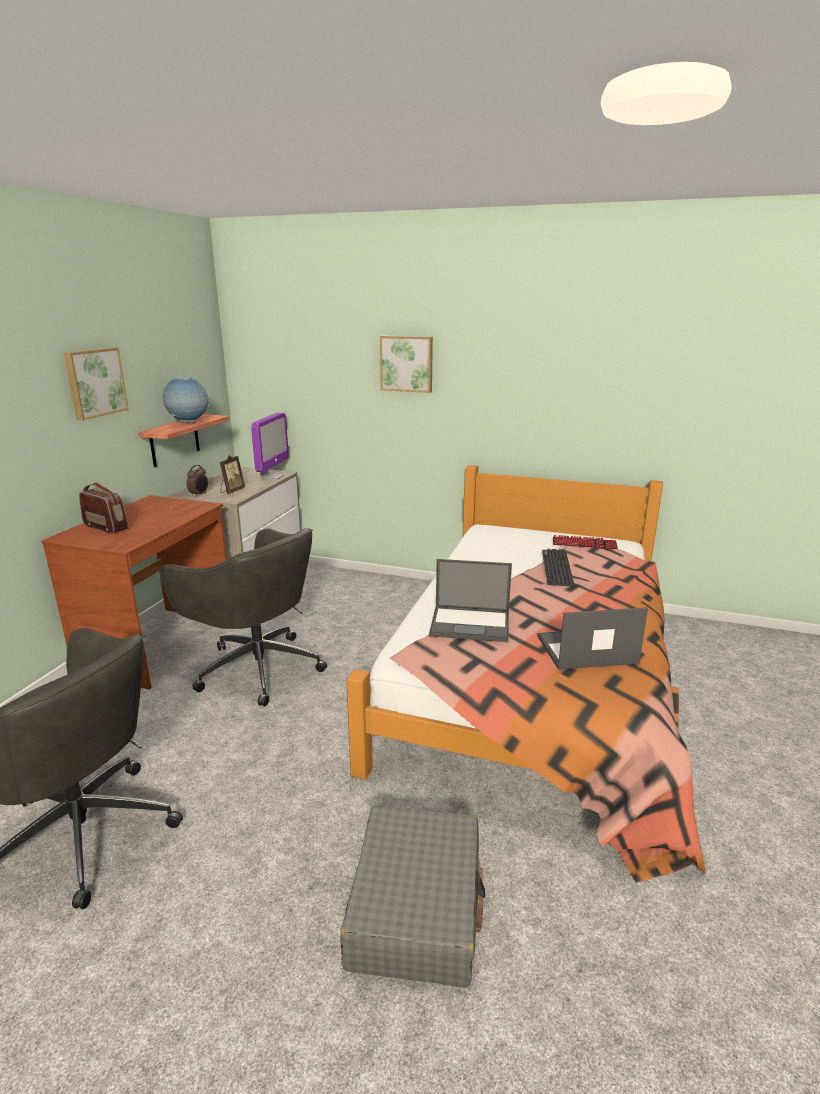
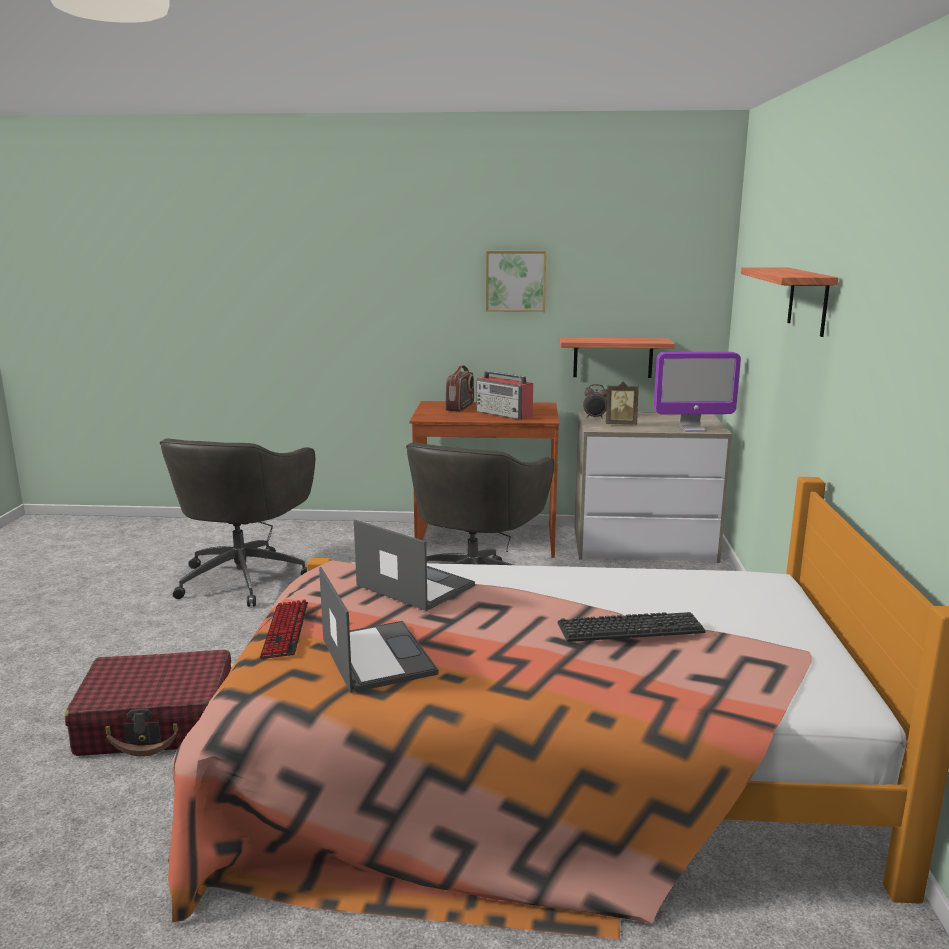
camera: 75 degrees right, 5 degrees down
globe [162,375,209,423] -> none
grey suitcase [340,805,485,988] -> red suitcase [65,650,231,757]
picture [380,336,433,393] -> shelf [741,267,838,337]
laptop [429,559,512,642] -> laptop turned 135 degrees clockwise [354,520,475,611]
keyboard [553,535,618,549] -> keyboard moved to [260,599,308,659]
none -> radio [477,371,533,420]

